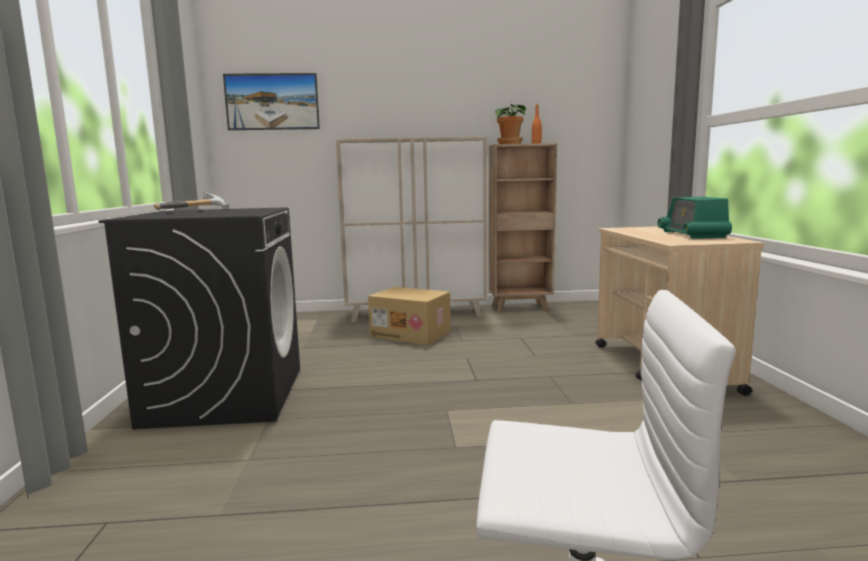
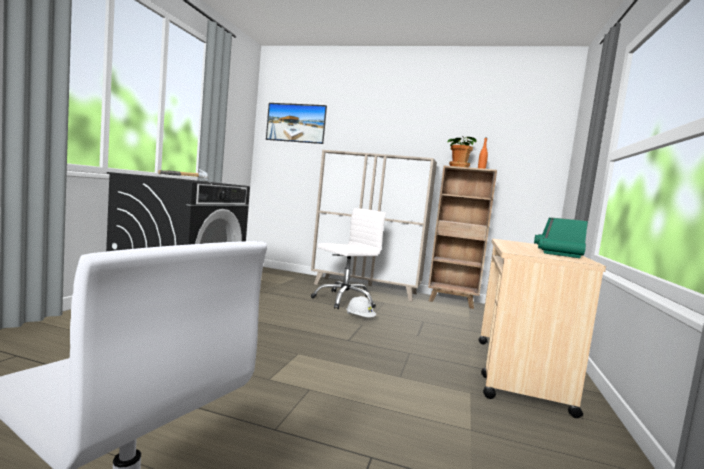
camera: 20 degrees right, 5 degrees down
cardboard box [368,287,451,345] -> white office chair [311,208,386,309]
none -> white hard hat [346,296,376,317]

